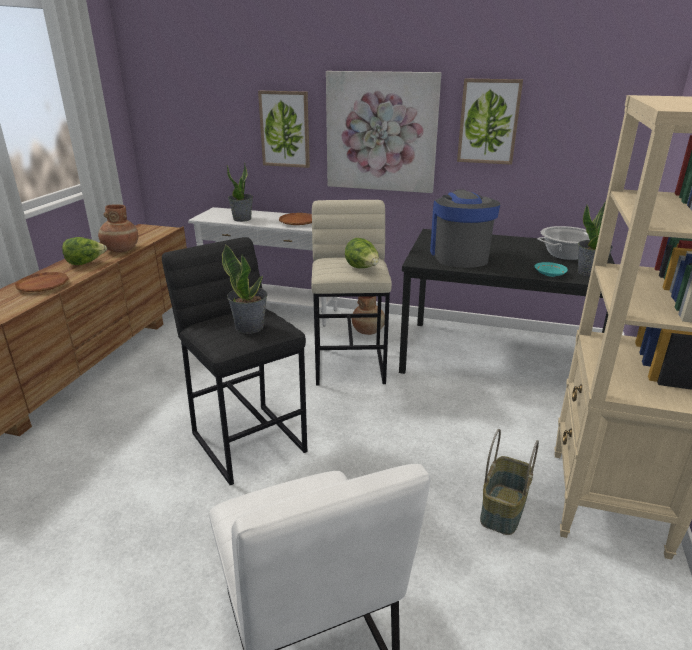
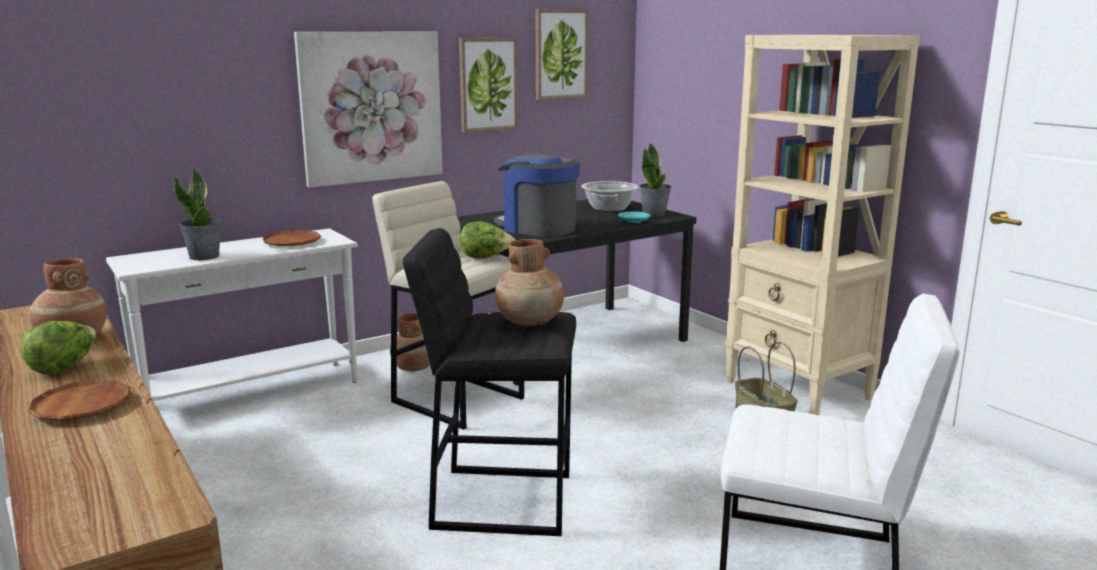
camera: 50 degrees left, 10 degrees down
potted plant [222,244,268,334] -> brown vase [495,239,564,326]
picture [258,91,310,168] -> picture moved to [536,9,589,100]

